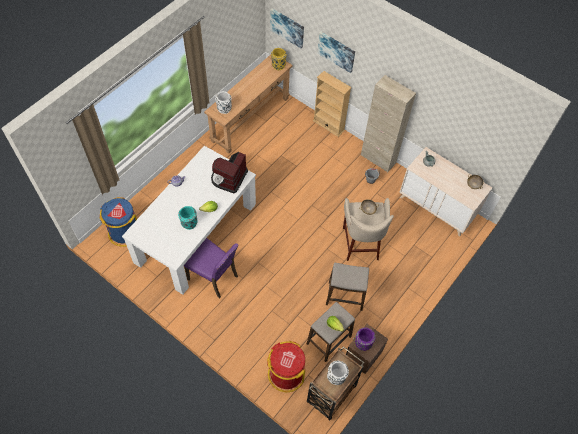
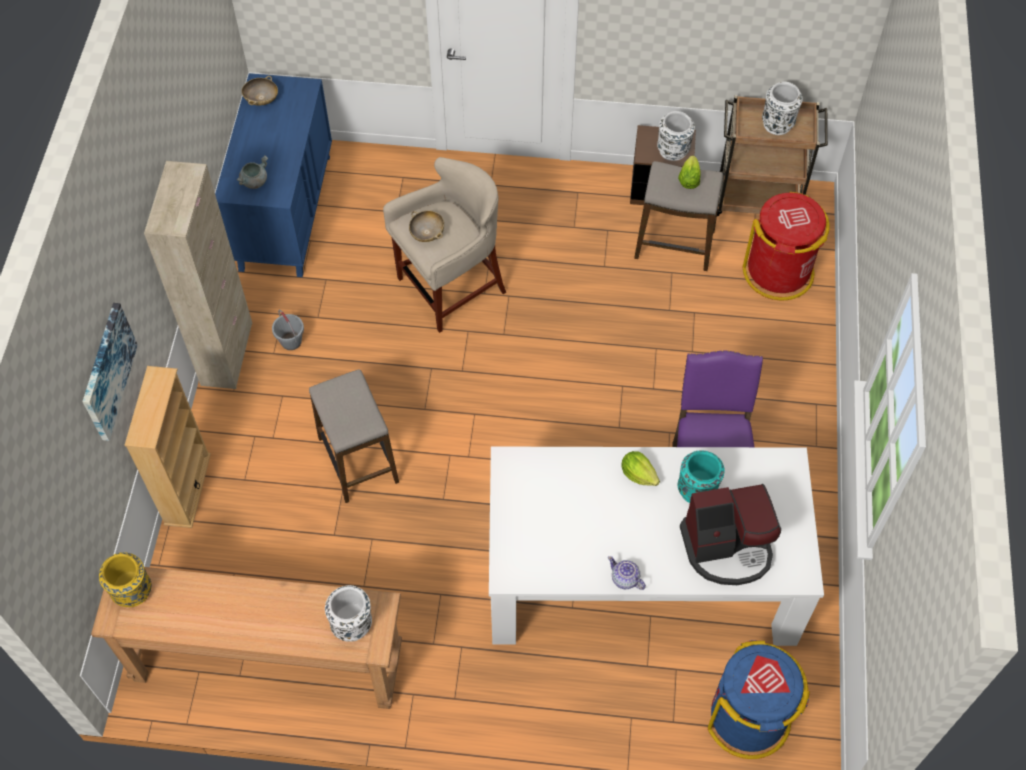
camera: 120 degrees left, 0 degrees up
coffee machine [211,152,248,194] -> coffee machine moved to [680,484,781,585]
picture [270,8,304,49] -> none
stool [326,263,369,311] -> stool moved to [309,369,399,503]
purple vase [355,327,375,351] -> white vase [657,111,695,161]
beige dresser [399,147,492,236] -> blue dresser [215,73,332,277]

